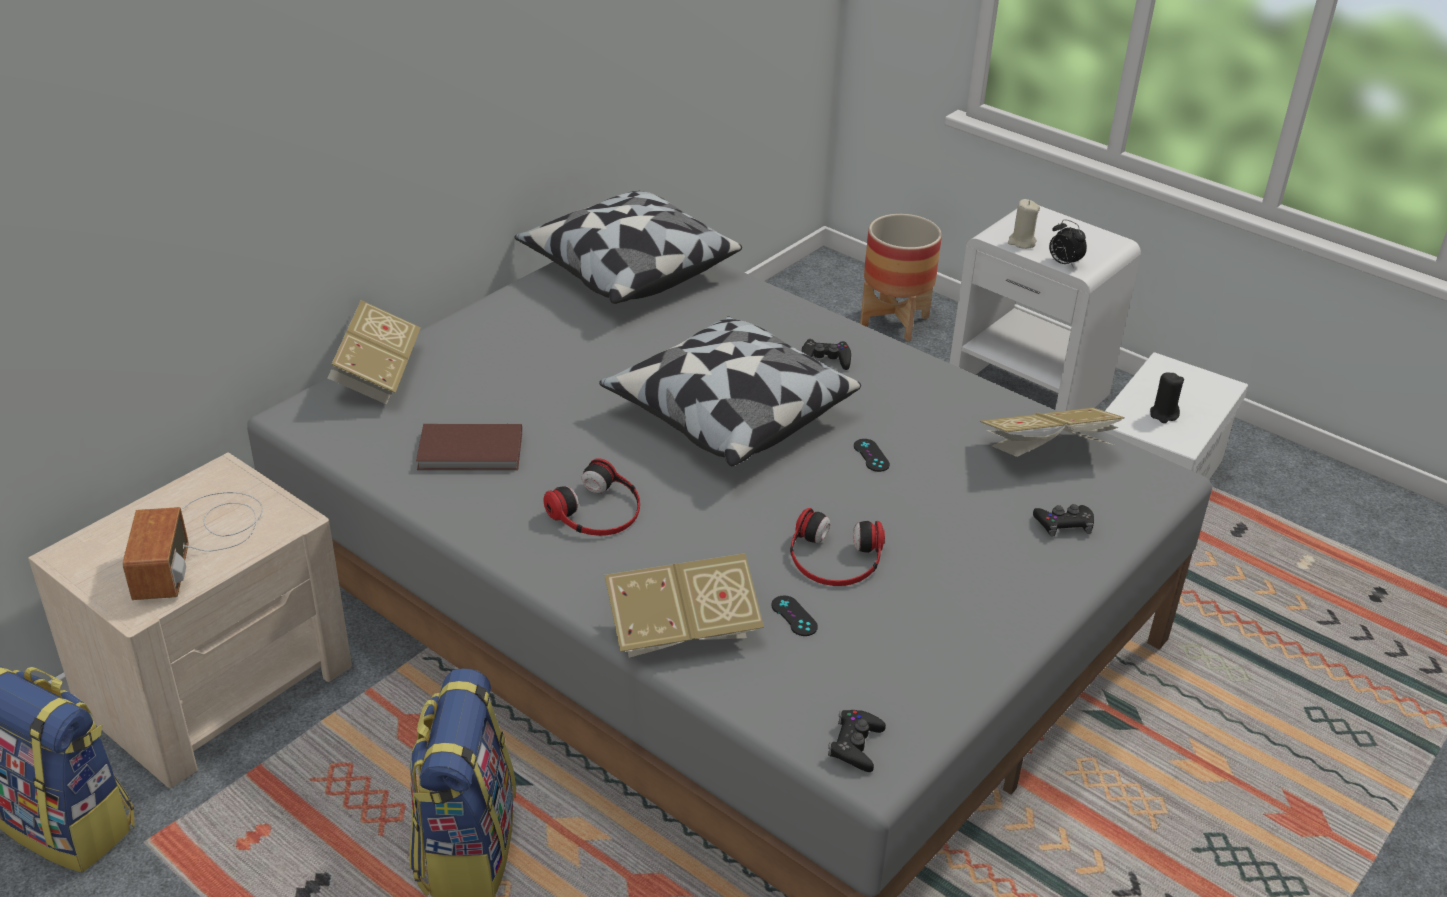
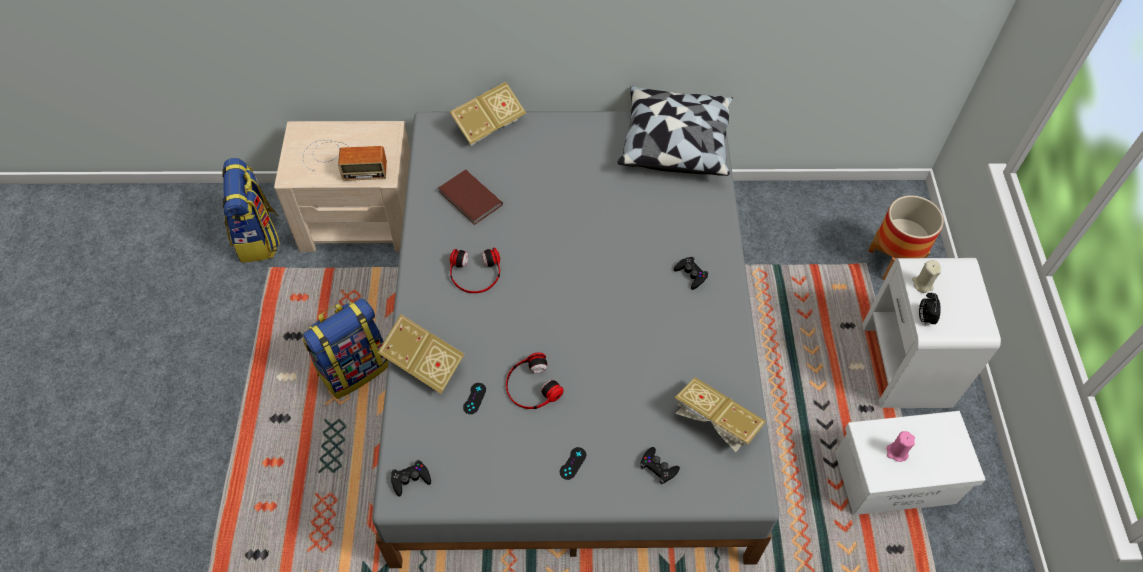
camera: 50 degrees right, 20 degrees up
radio [122,492,263,600] -> radio turned 135 degrees counterclockwise [303,140,387,181]
pillow [599,316,861,466] -> none
black game controller [854,439,890,472] -> black game controller moved to [560,447,586,480]
black candle [1150,372,1184,423] -> pink candle [886,431,915,462]

